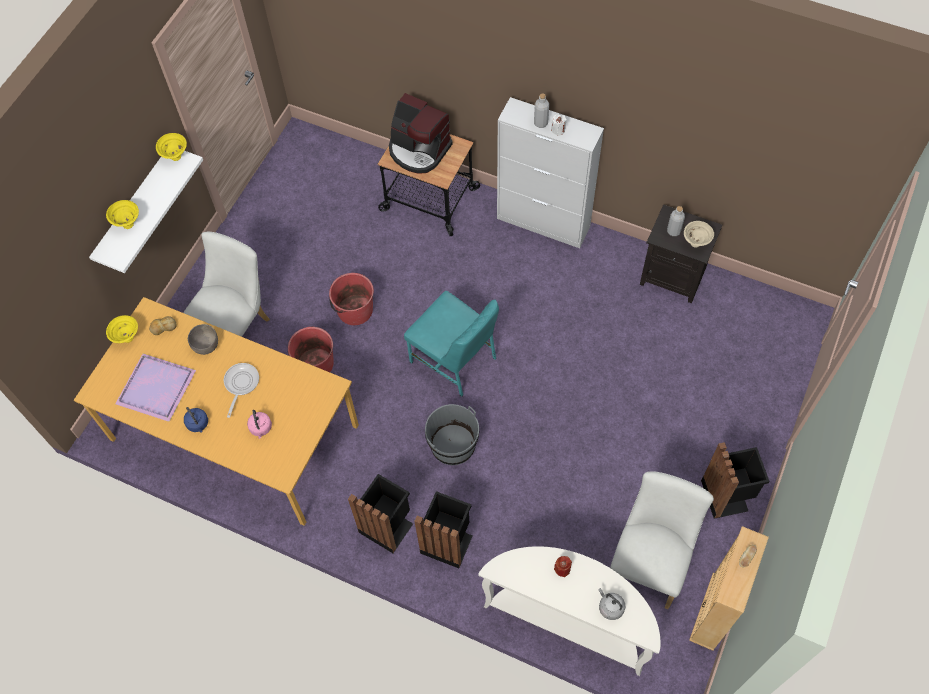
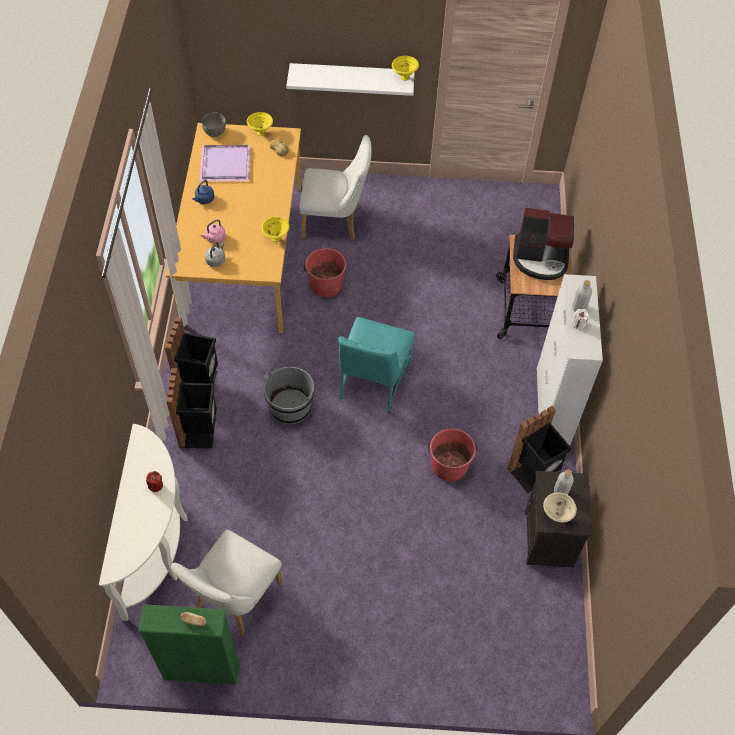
camera: 65 degrees right, 5 degrees down
yellow bowl [106,200,139,229] -> yellow bowl moved to [262,217,289,242]
grey bowl [188,324,218,355] -> grey bowl moved to [202,113,226,137]
frying pan [224,363,259,418] -> none
red bucket [329,273,374,325] -> red bucket moved to [428,428,477,481]
coffee machine [389,93,453,174] -> coffee machine turned 90 degrees counterclockwise [513,208,574,280]
grey kettle [598,588,625,620] -> grey kettle moved to [205,242,225,267]
white chair [610,471,714,609] -> white chair turned 120 degrees clockwise [171,530,283,635]
beige bookcase [689,526,769,651] -> green bookcase [138,604,240,685]
black trash can [701,442,770,519] -> black trash can moved to [508,406,572,493]

